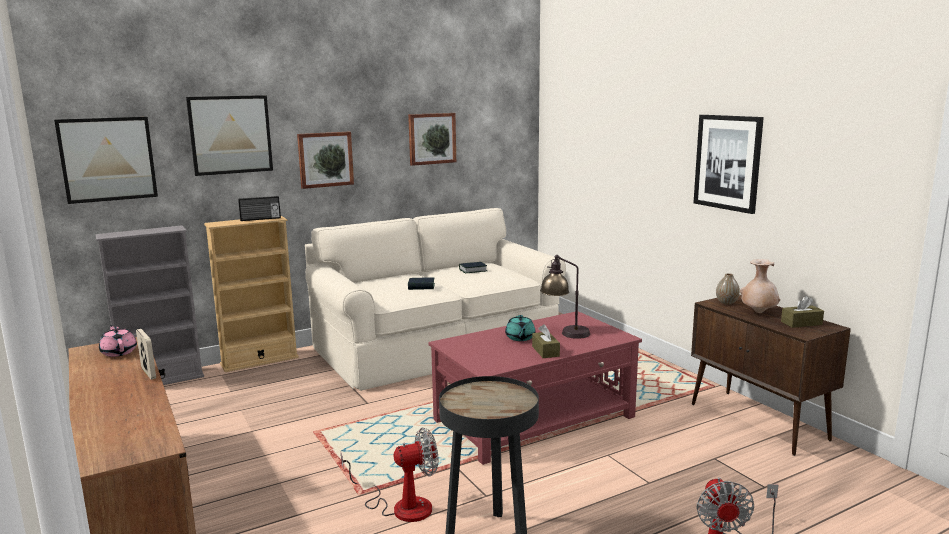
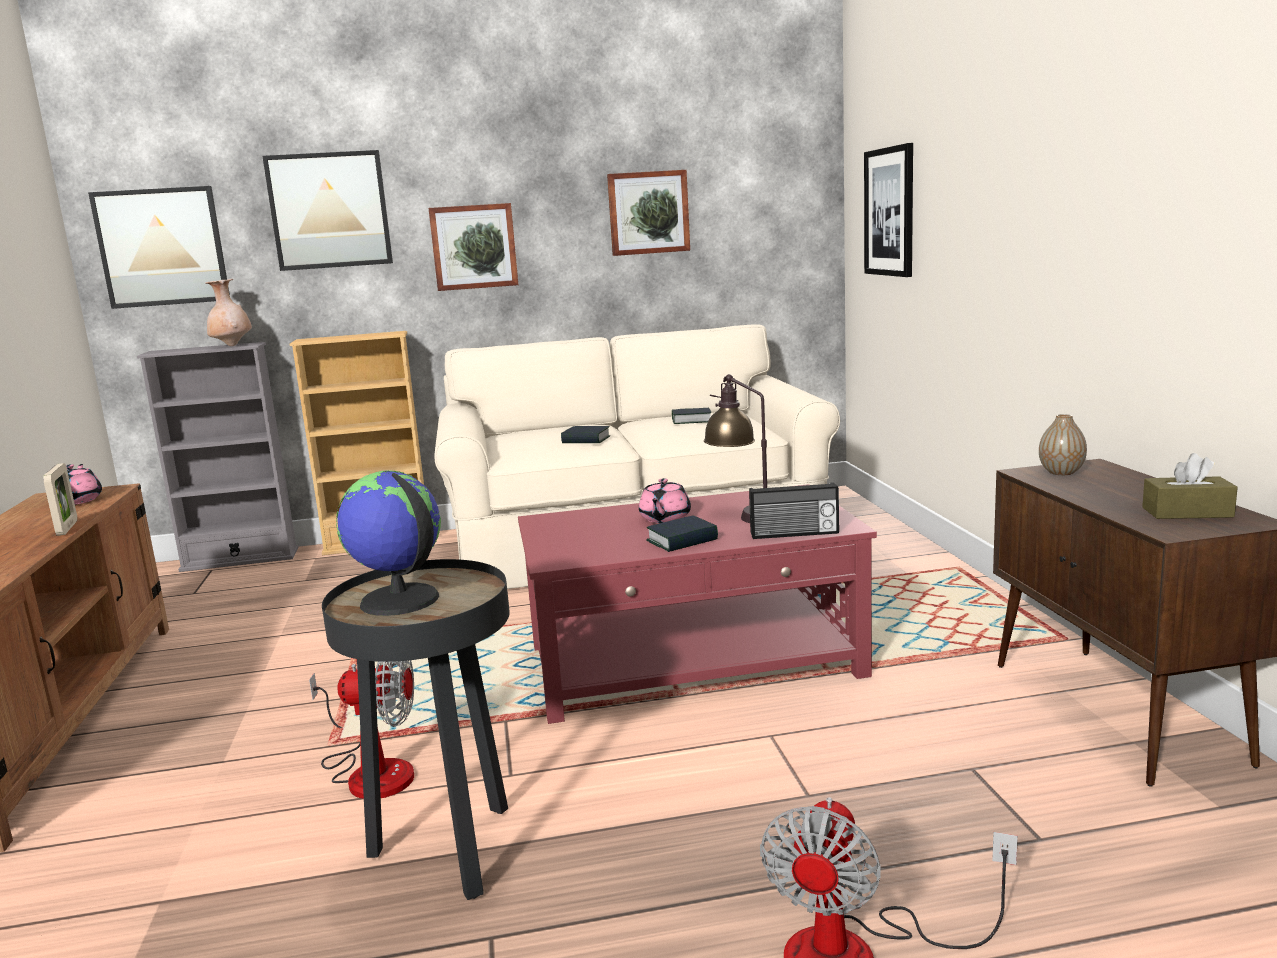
camera: 20 degrees right, 0 degrees up
radio [238,196,281,221] -> radio moved to [749,482,839,539]
turquoise teapot [505,315,536,341] -> pink teapot [639,478,691,523]
brown tissue box [532,324,560,358] -> book [646,515,718,552]
picture [694,115,764,214] -> picture moved to [864,143,913,277]
beige vase [740,259,781,313] -> beige vase moved to [205,279,252,346]
none -> globe [336,471,441,616]

